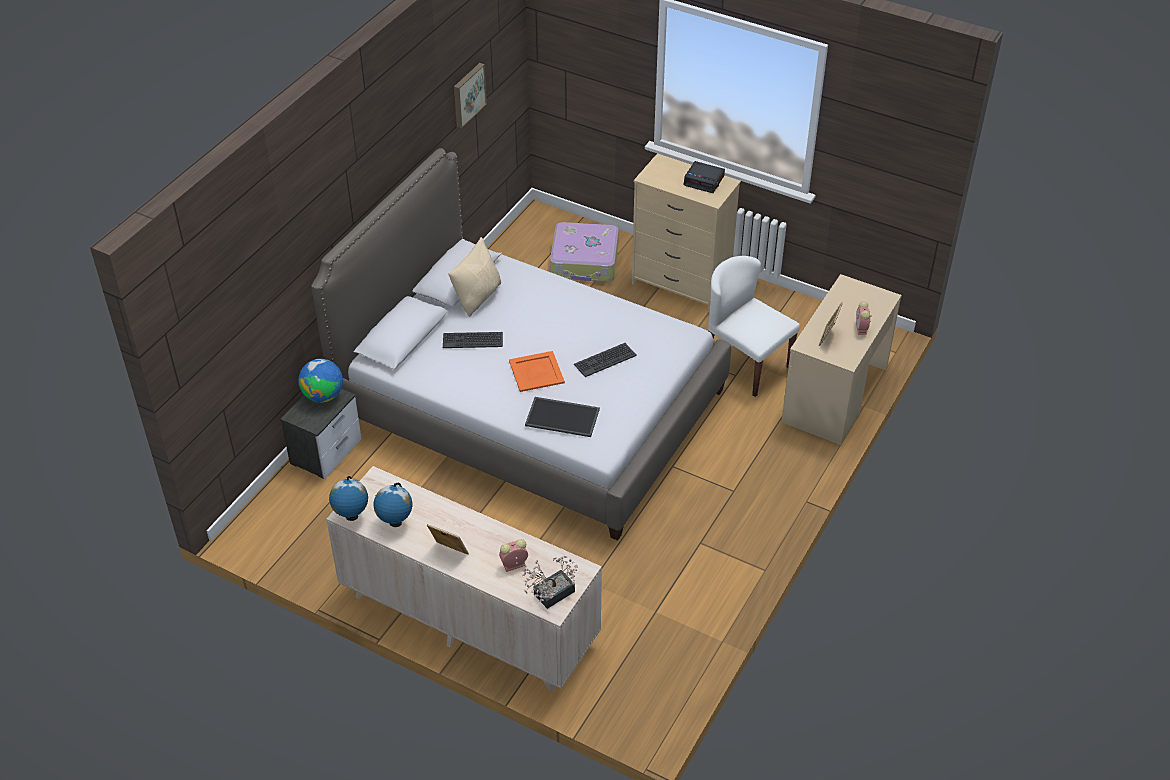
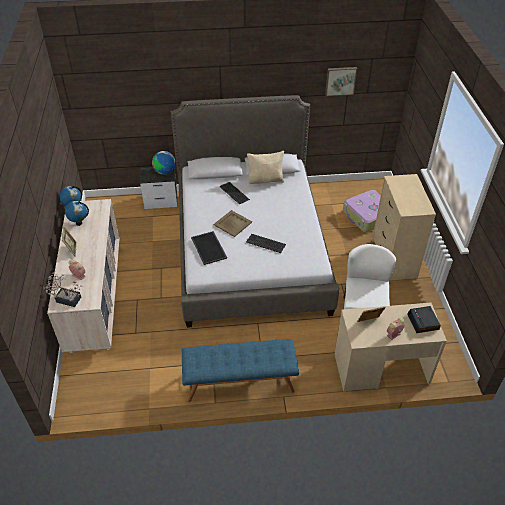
camera: 55 degrees right, 0 degrees up
orange tray [509,351,565,392] -> beige tray [214,210,252,237]
alarm clock [683,161,725,193] -> alarm clock moved to [407,306,441,333]
none -> blue bench [182,339,299,402]

